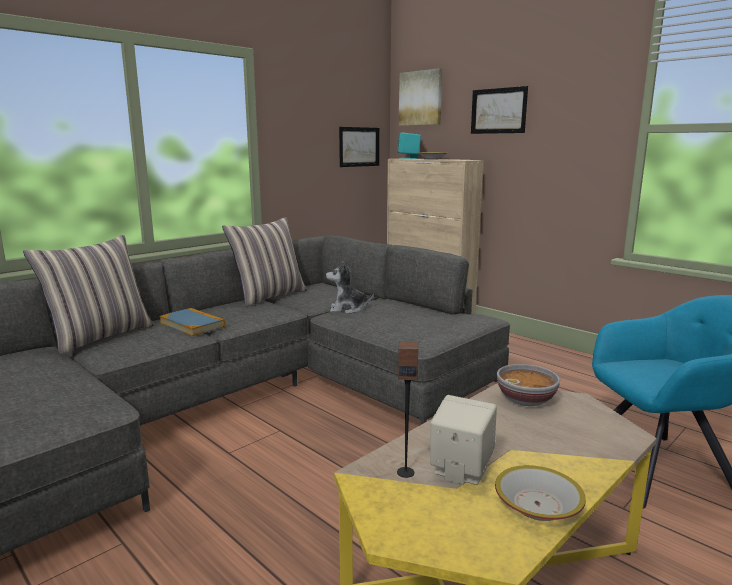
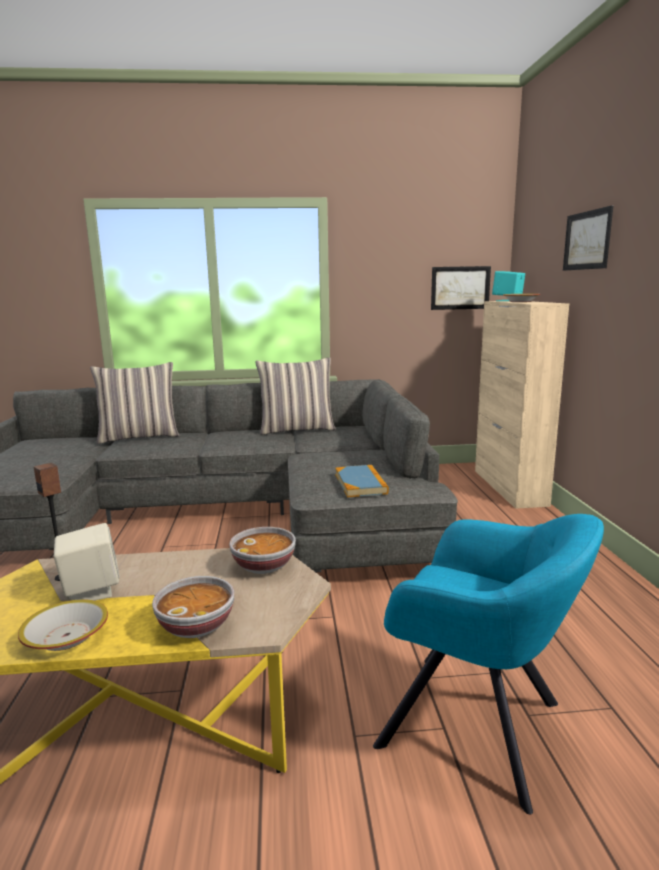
camera: 40 degrees right, 0 degrees up
book [159,308,225,336] -> book moved to [335,465,389,497]
plush toy [326,261,375,314] -> none
picture [399,68,442,126] -> none
none -> bowl [152,576,234,638]

